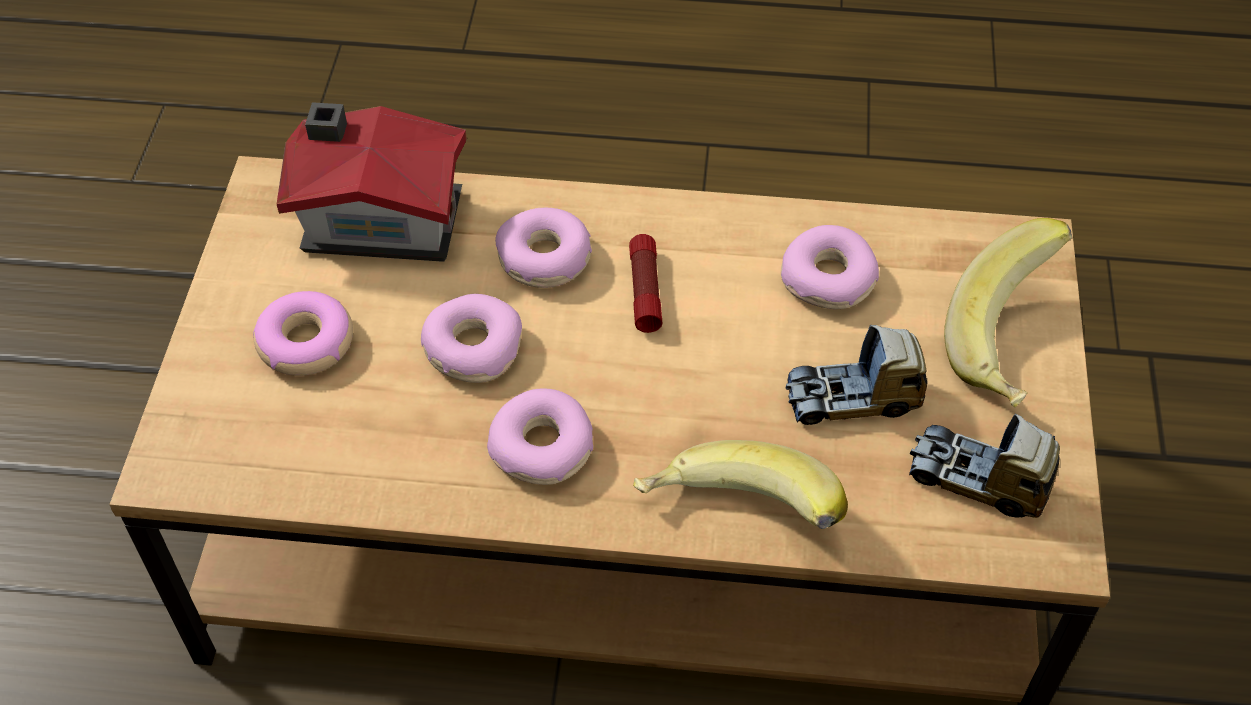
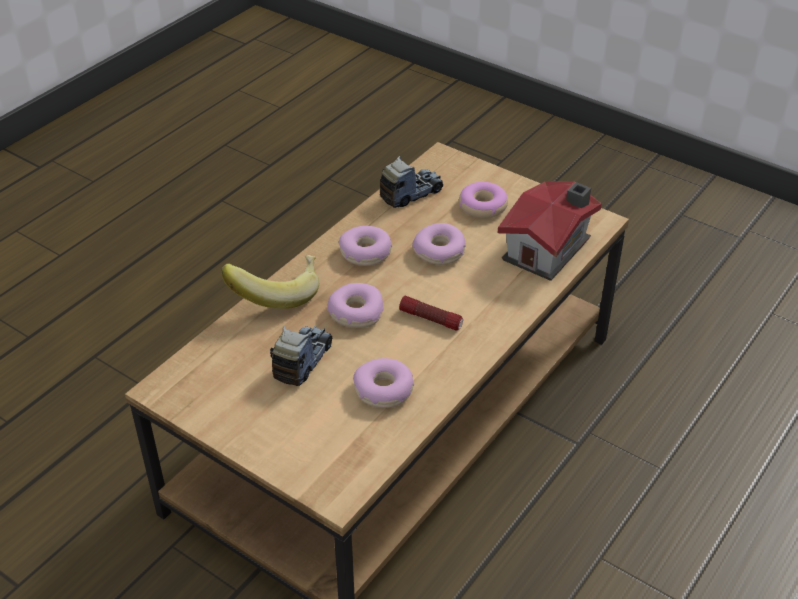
camera: 120 degrees right, 10 degrees down
donut [495,208,592,288] -> donut moved to [327,283,384,328]
toy truck [909,413,1060,518] -> toy truck moved to [380,156,443,208]
banana [944,218,1072,407] -> none

